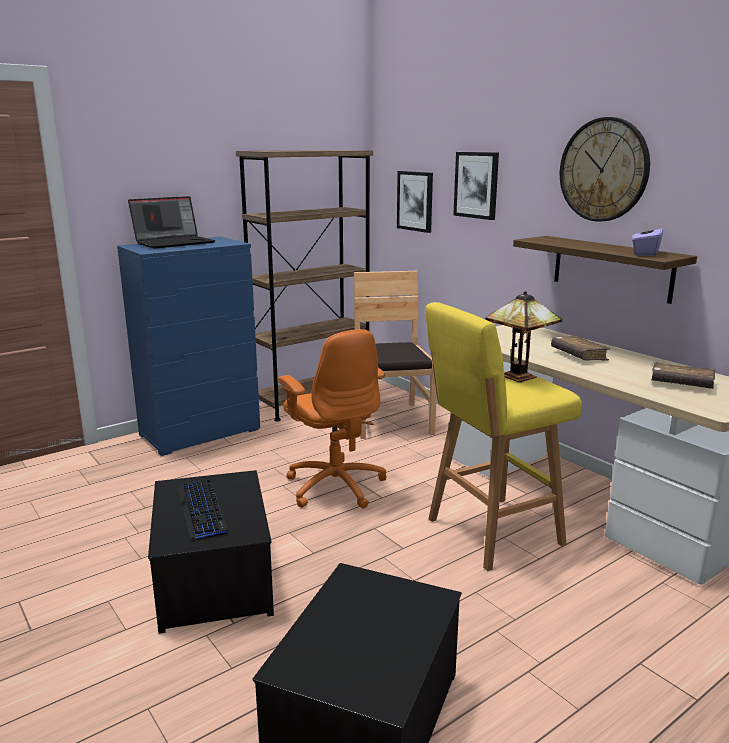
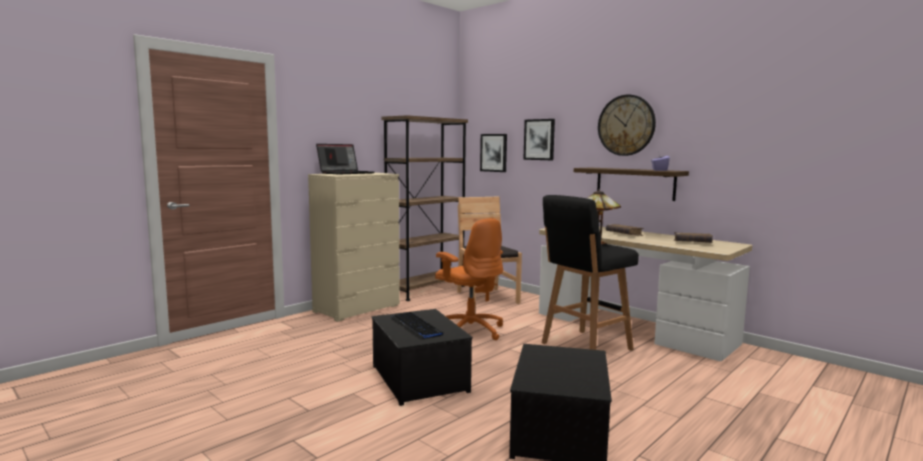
camera: 10 degrees left, 10 degrees down
blue dresser [117,237,260,456] -> beige dresser [308,173,400,322]
yellow stool [425,302,582,571] -> black stool [542,195,639,351]

